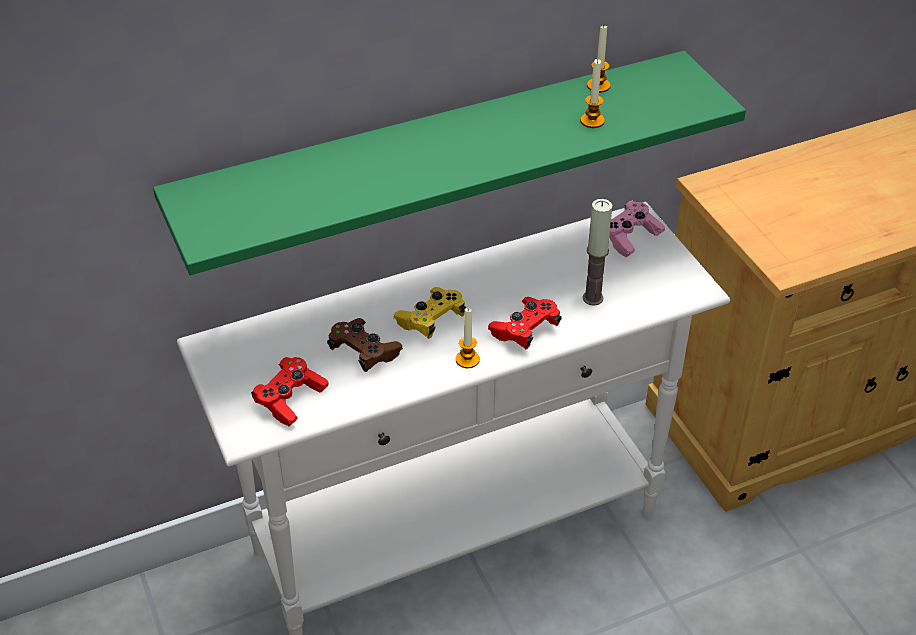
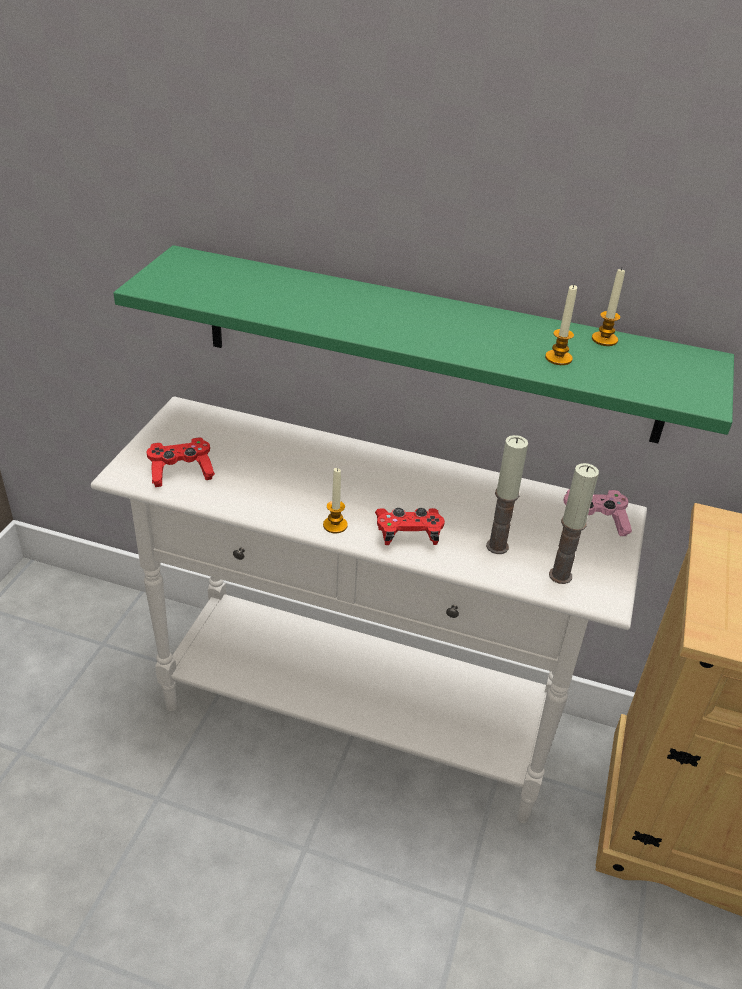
camera: 40 degrees right, 5 degrees down
brown game controller [327,318,403,372] -> none
yellow game controller [393,287,466,339] -> none
none -> candle [549,463,599,584]

